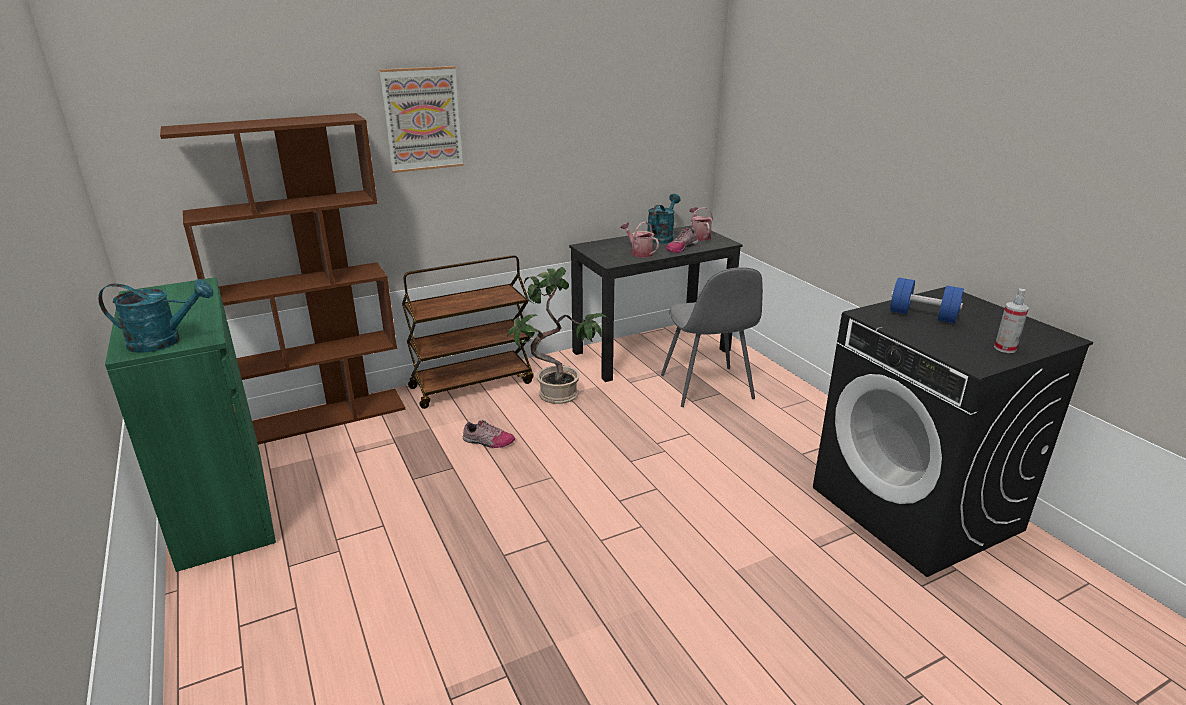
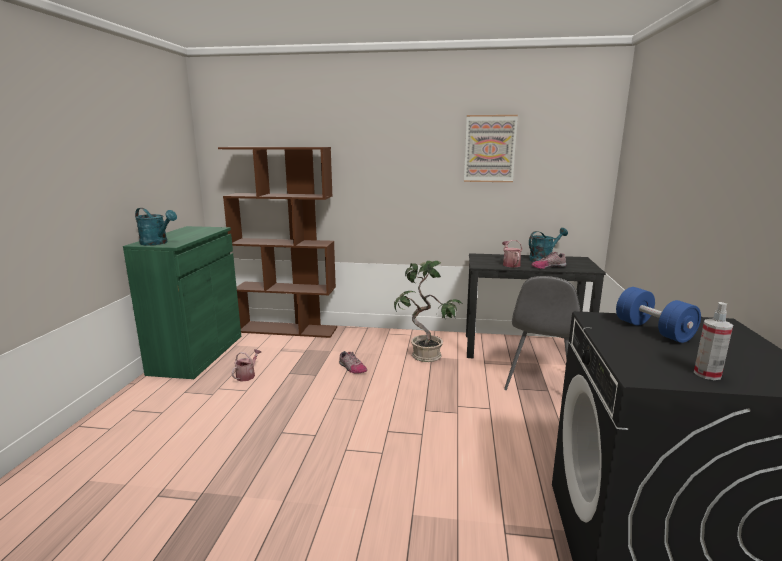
camera: 35 degrees right, 10 degrees down
picture [379,66,464,173] -> picture moved to [464,115,518,182]
brown cart [402,255,533,409] -> none
watering can [690,207,713,241] -> watering can moved to [232,349,261,381]

